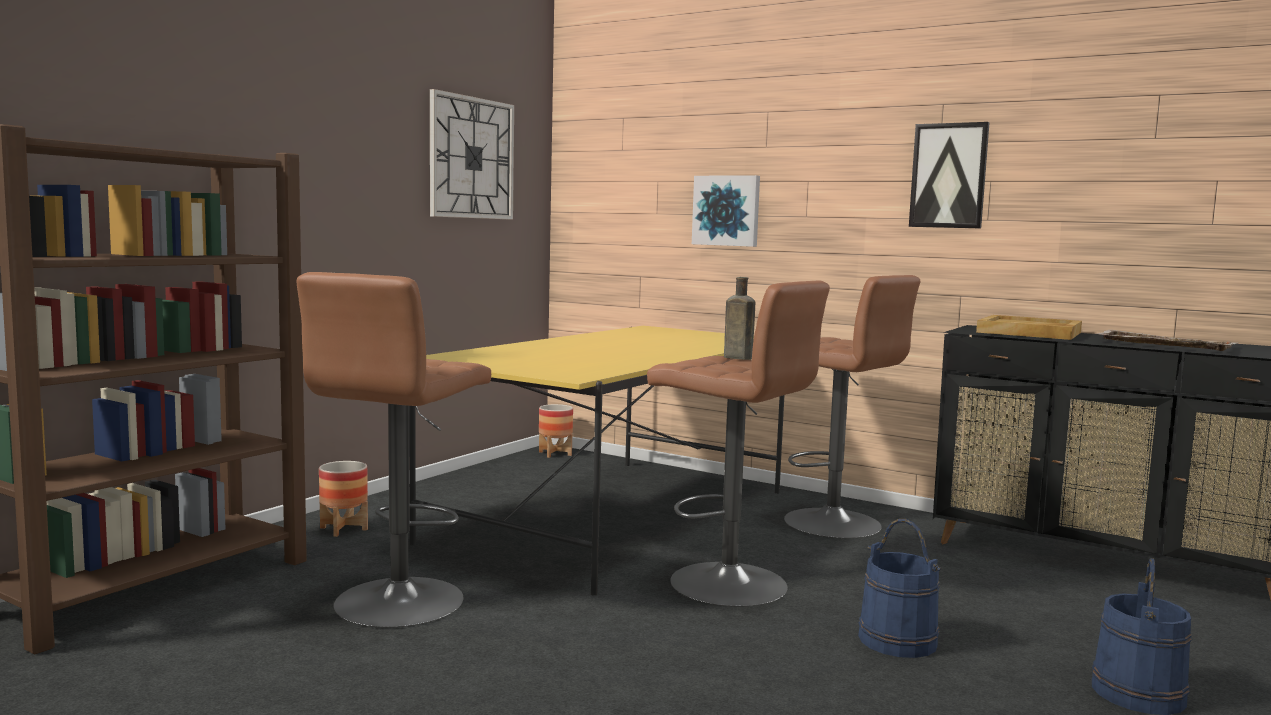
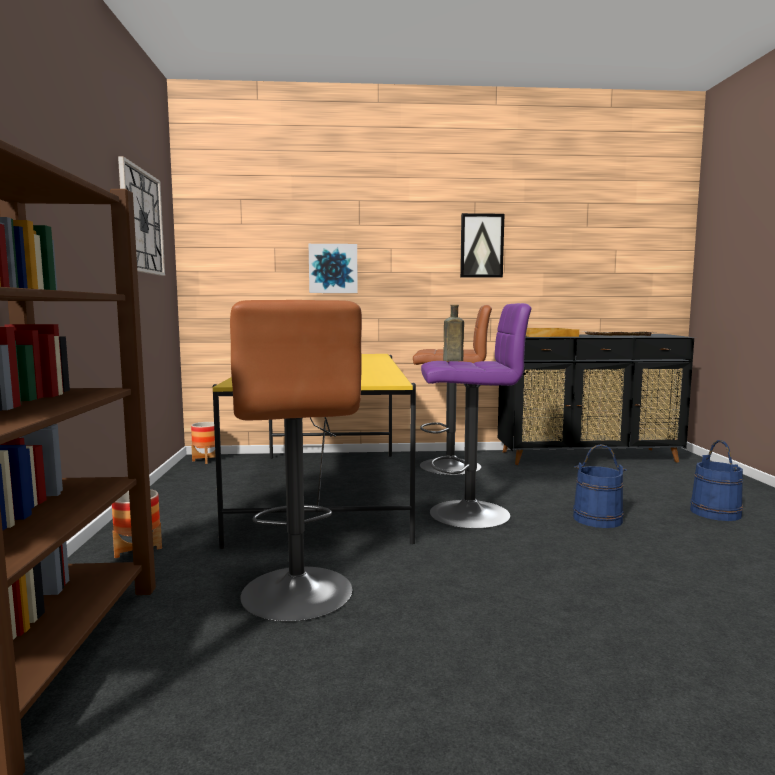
camera: 35 degrees left, 0 degrees up
brown stool [647,281,830,607] -> purple stool [421,303,531,529]

